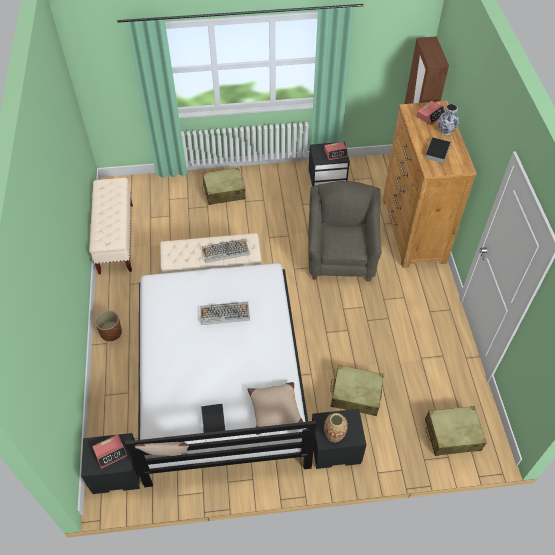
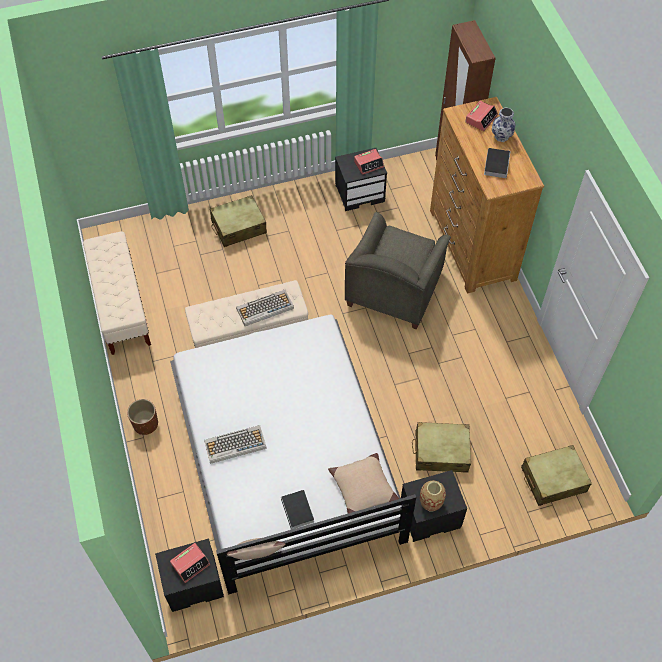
camera: 10 degrees left, 5 degrees up
keyboard [200,301,250,325] -> keyboard moved to [204,425,267,464]
grey armchair [308,181,382,281] -> grey armchair turned 150 degrees counterclockwise [345,212,451,329]

